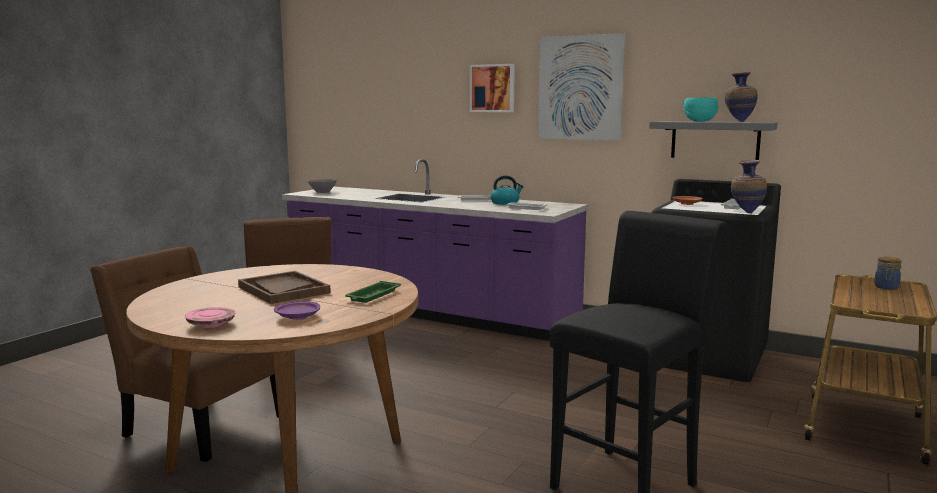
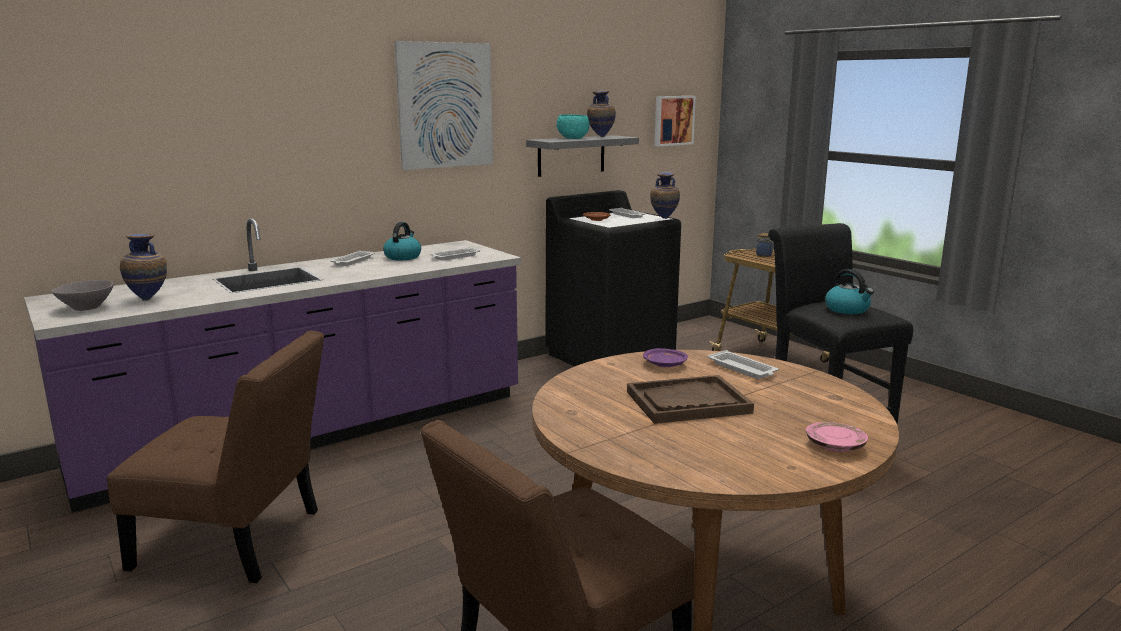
camera: 65 degrees left, 5 degrees up
purple plate [274,301,320,320] -> purple plate moved to [643,348,688,367]
green tray [345,281,401,303] -> white tray [708,350,778,379]
picture [470,64,515,112] -> picture moved to [655,96,696,146]
none -> vase [120,234,167,301]
none -> kettle [825,269,874,314]

